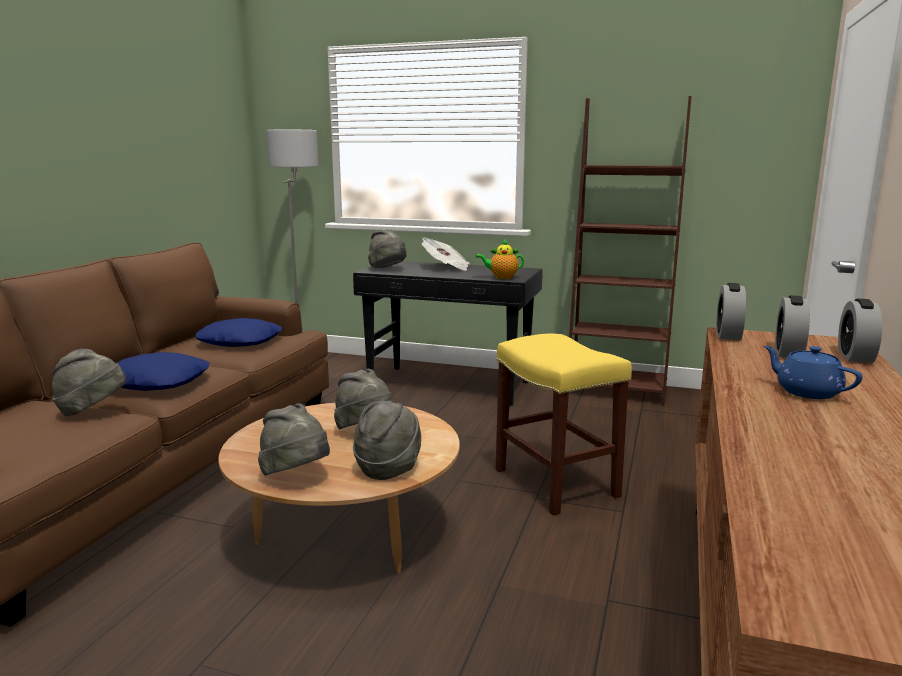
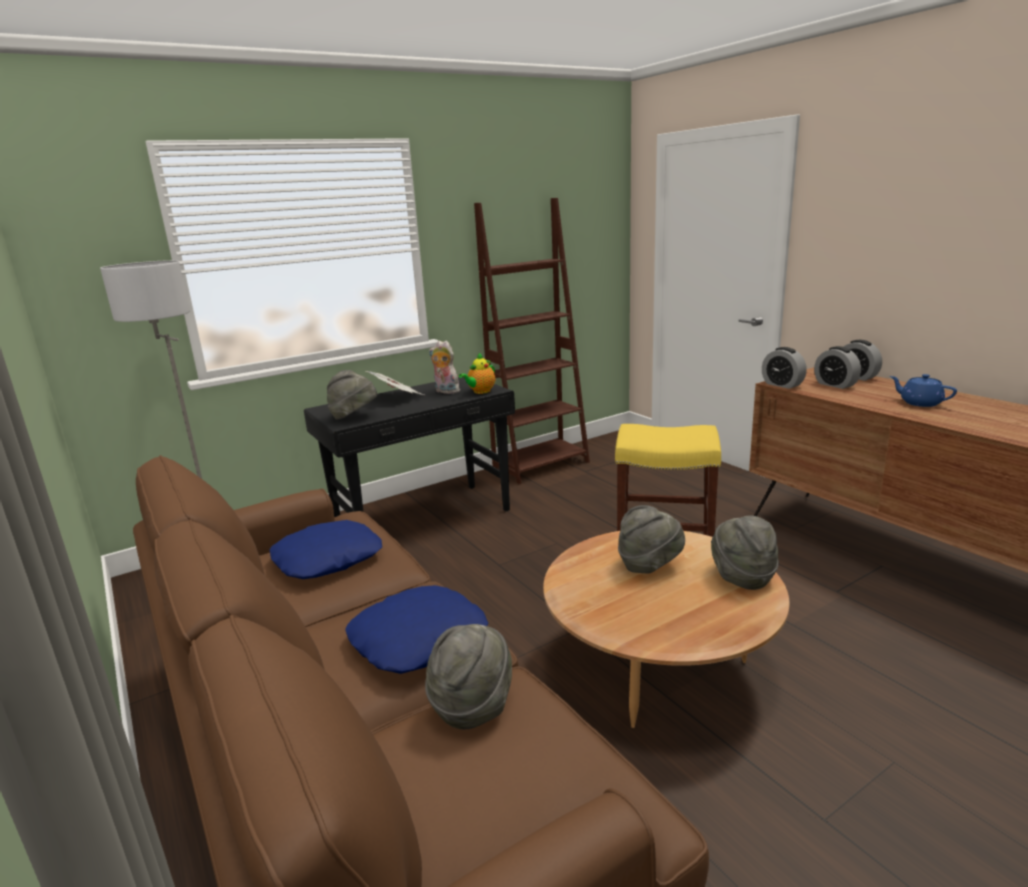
camera: 50 degrees left, 5 degrees up
grey hat [258,403,330,476] -> none
blue teapot [764,346,862,399] -> blue teapot turned 45 degrees clockwise [890,374,957,407]
none -> plush toy [429,341,460,394]

